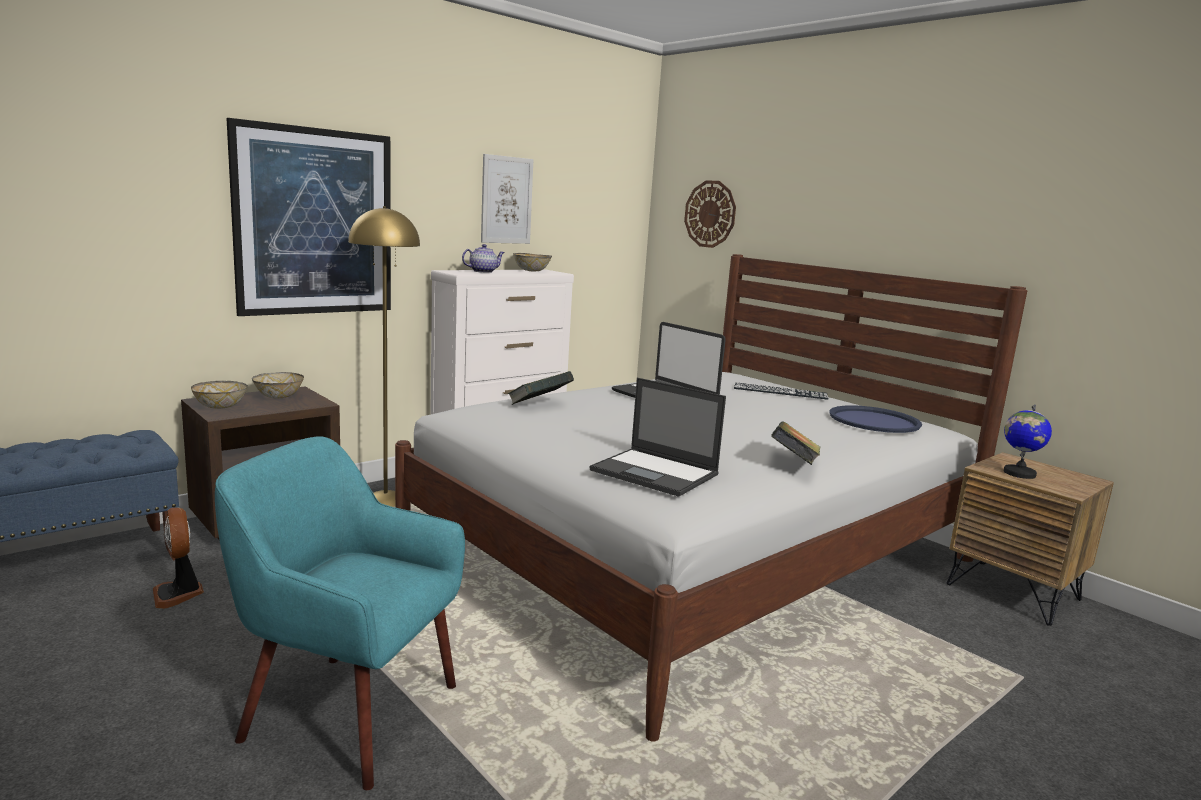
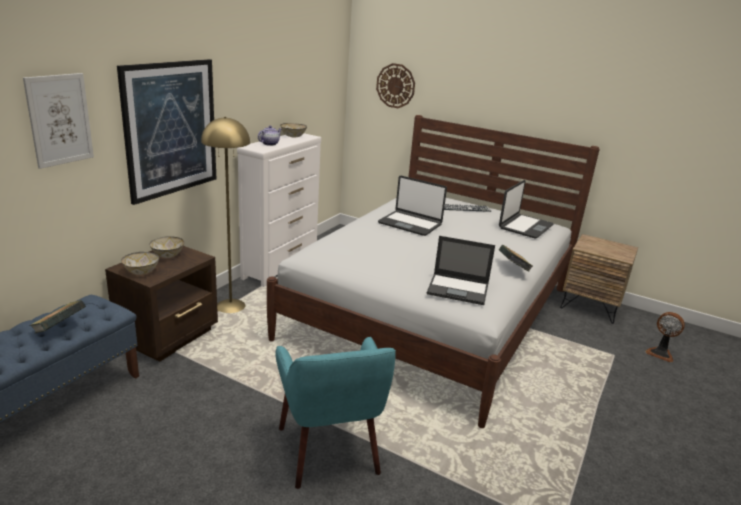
camera: 20 degrees left, 10 degrees up
fan [153,507,204,609] -> fan moved to [645,312,685,362]
turquoise armchair [215,436,465,790] -> turquoise armchair turned 105 degrees counterclockwise [275,337,396,489]
picture [481,154,533,244] -> picture moved to [23,73,94,169]
book [508,371,574,405] -> book moved to [31,300,86,333]
blue tray [829,405,922,433] -> laptop [499,180,554,239]
globe [1004,404,1052,479] -> none

